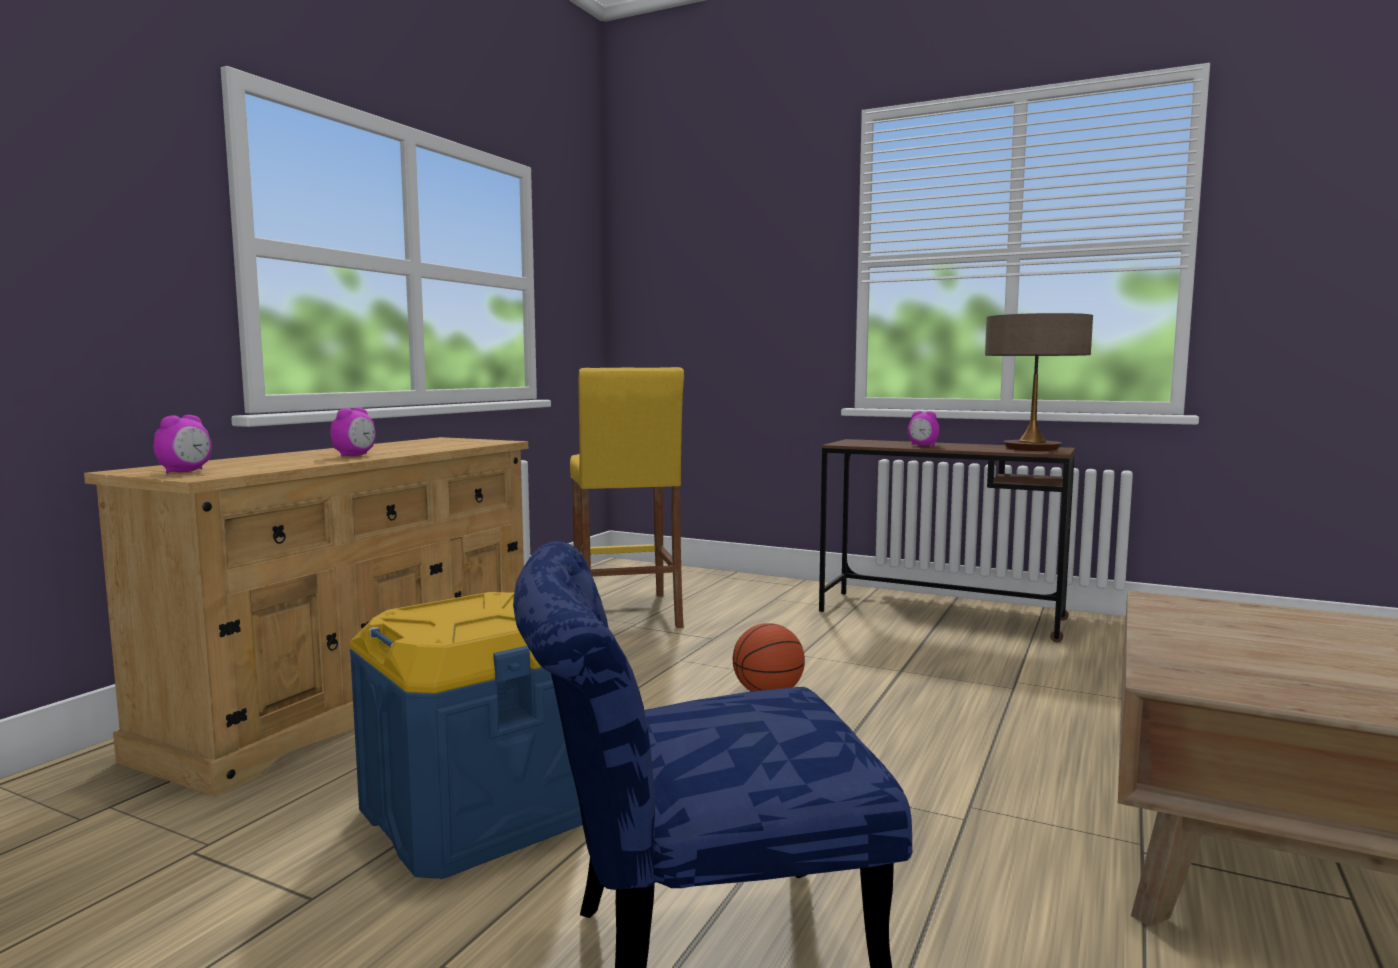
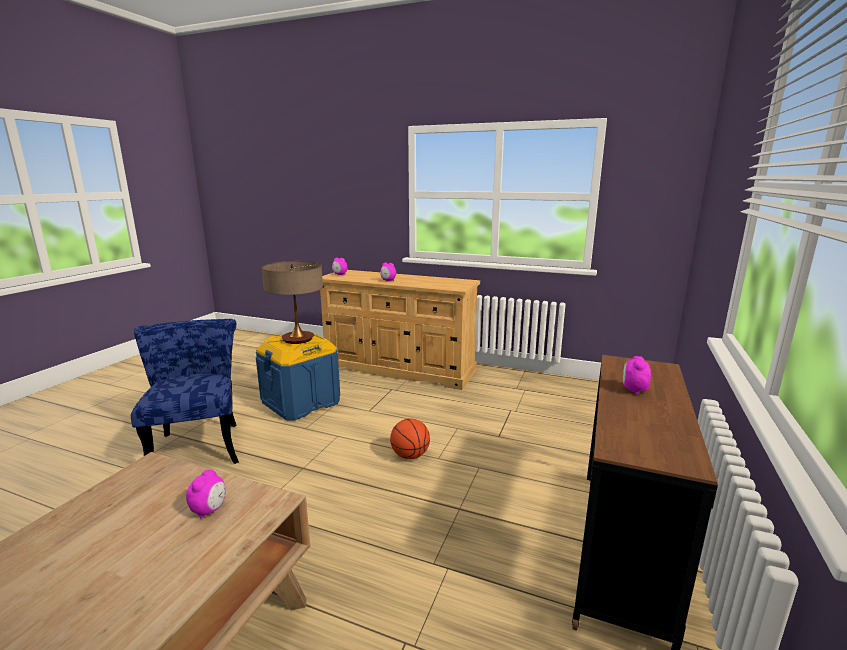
camera: 85 degrees right, 10 degrees up
yellow stool [570,367,684,628] -> none
table lamp [985,313,1093,451] -> table lamp moved to [262,261,323,344]
none -> alarm clock [186,469,226,519]

